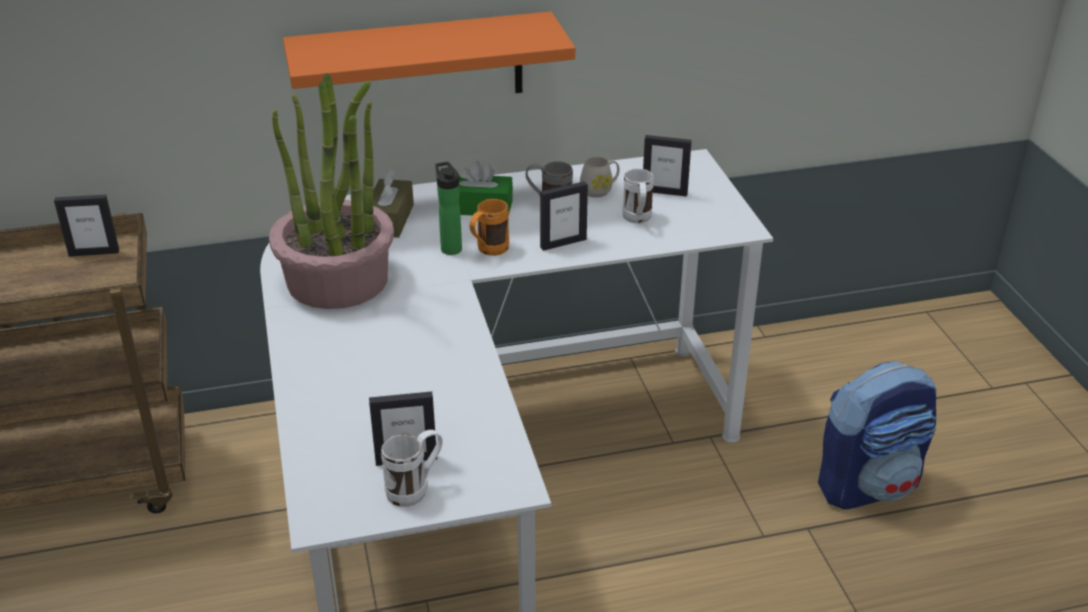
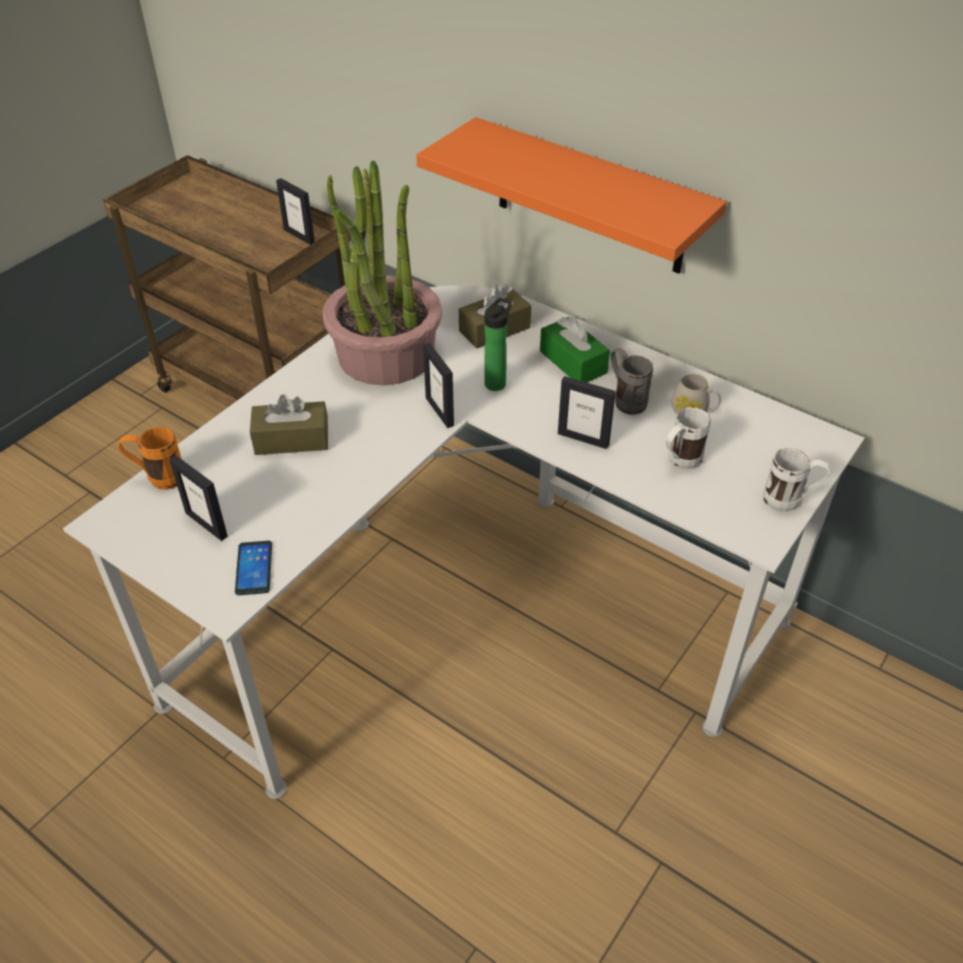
camera: 50 degrees right, 10 degrees up
white mug [381,430,443,507] -> white mug moved to [763,448,831,512]
orange mug [469,199,509,256] -> orange mug moved to [118,427,182,490]
picture frame [643,135,692,197] -> picture frame moved to [423,343,454,428]
backpack [818,361,937,509] -> none
none -> phone [235,541,272,595]
none -> brown tissue box [250,394,328,455]

